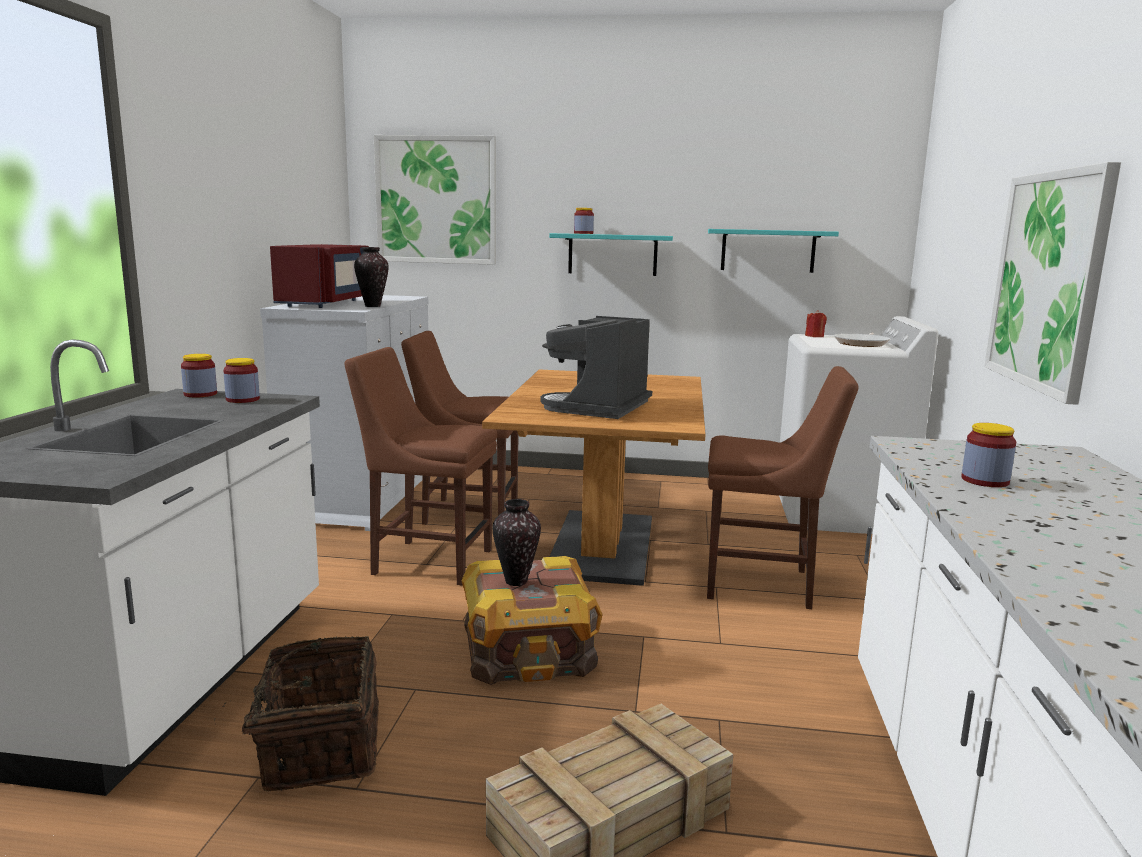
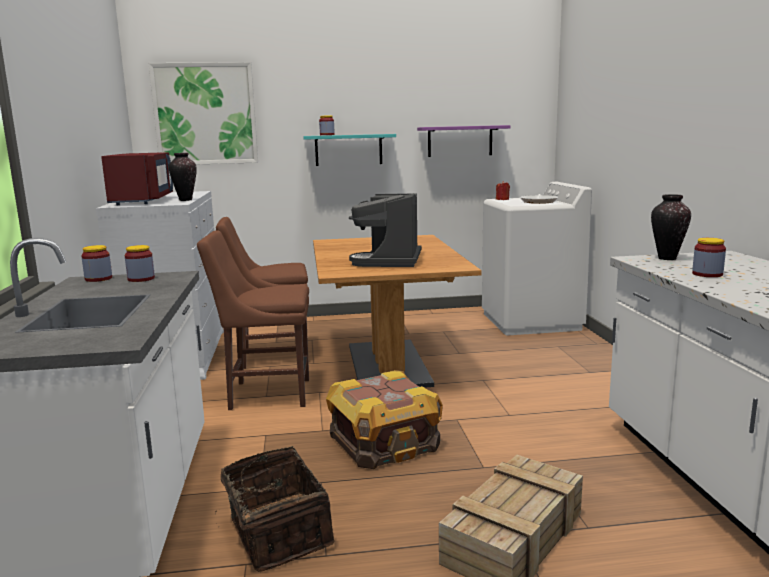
camera: 15 degrees left, 0 degrees up
vase [492,499,541,586] -> vase moved to [651,194,691,260]
brown chair [707,366,859,609] -> none
turquoise shelf [708,229,839,273] -> purple shelf [417,125,511,157]
picture [984,162,1121,405] -> none

